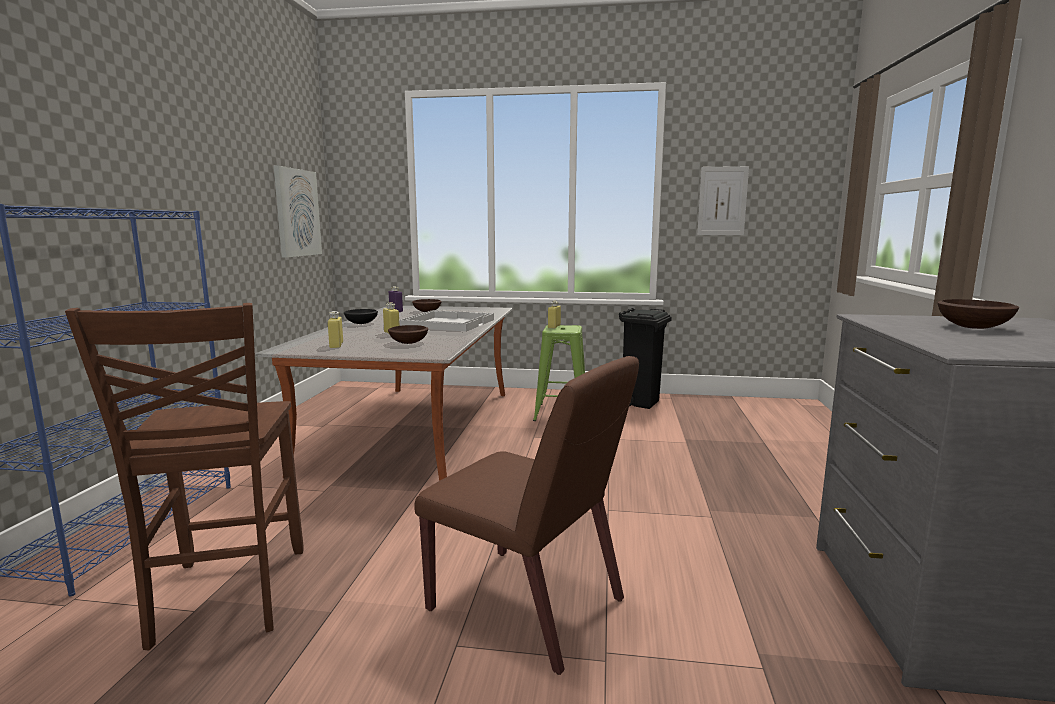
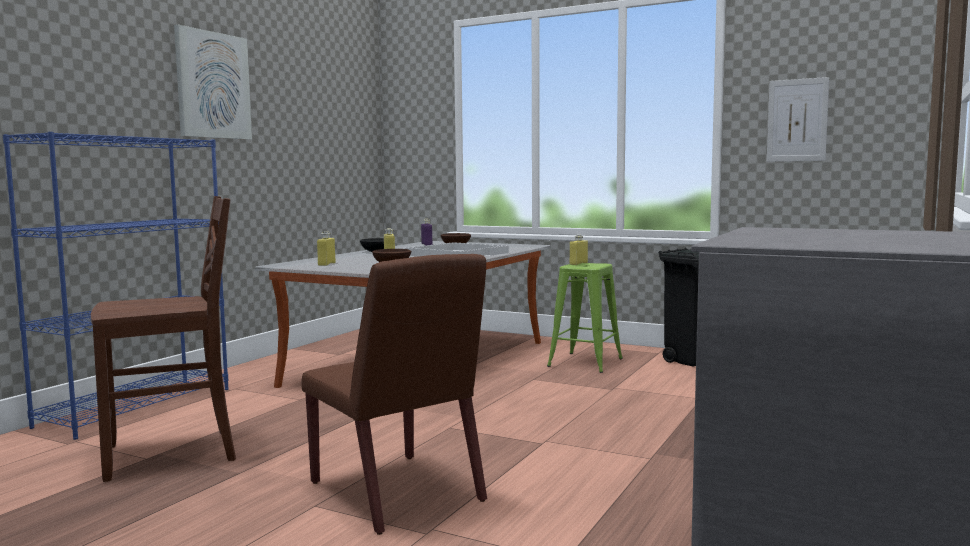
camera: 20 degrees right, 5 degrees down
brown chair [65,303,304,650] -> brown chair turned 120 degrees counterclockwise [91,196,236,482]
picture [274,166,322,258] -> picture moved to [174,25,252,140]
brown bowl [938,299,1019,329] -> none

